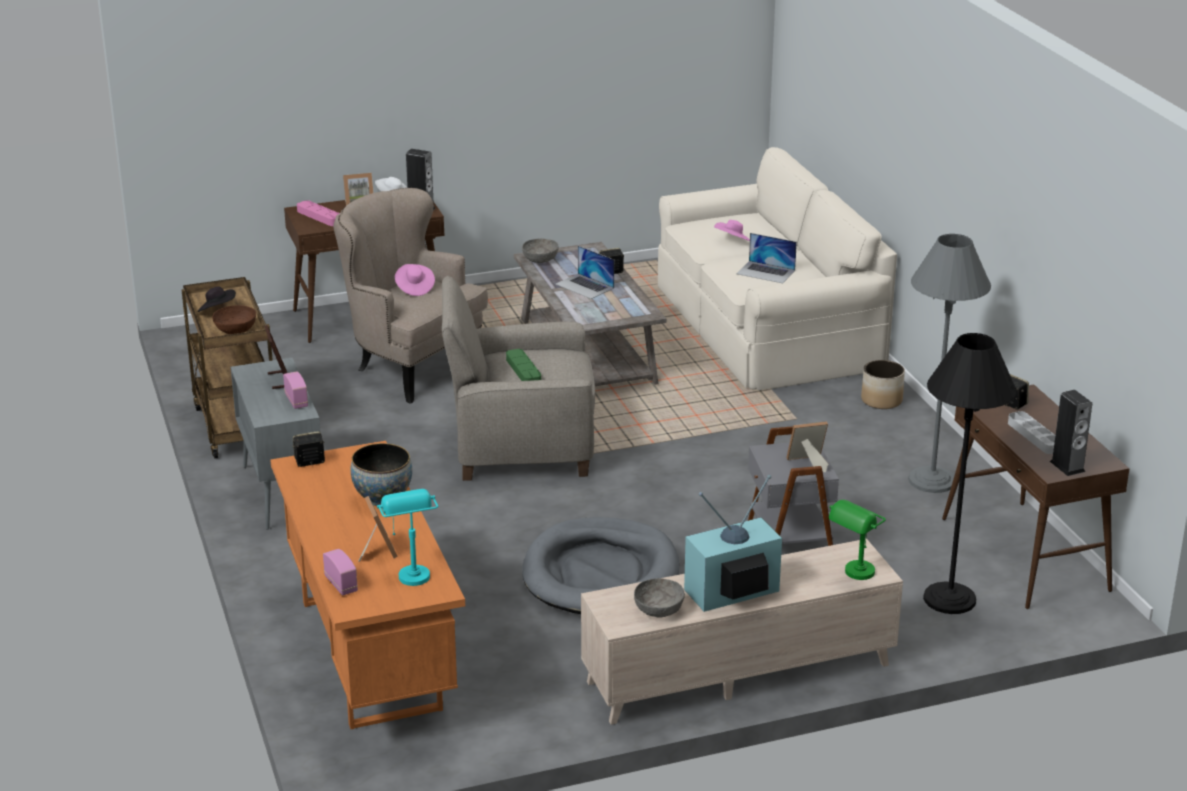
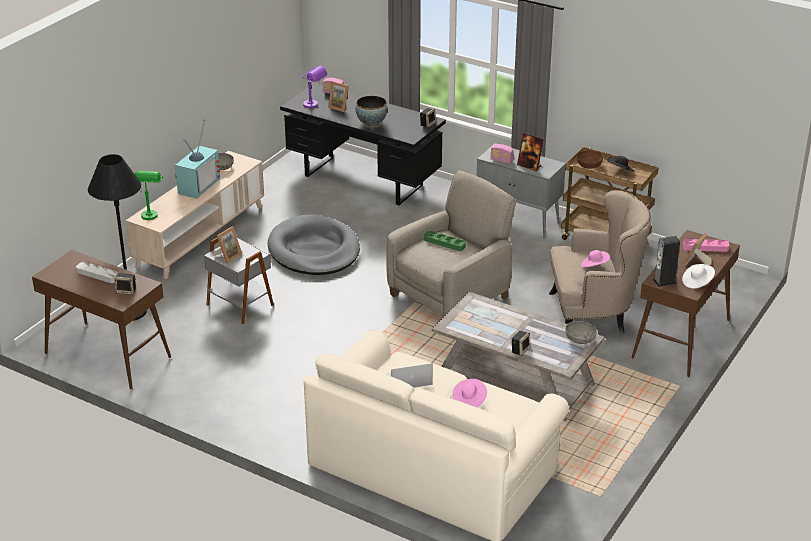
camera: 140 degrees right, 5 degrees up
orange desk [270,441,465,729] -> black desk [280,83,446,205]
turquoise table lamp [377,489,438,586] -> purple table lamp [302,66,328,108]
laptop [556,246,614,299] -> none
planter [861,360,905,409] -> none
grey floor lamp [908,234,991,493] -> none
speaker [1050,390,1092,476] -> none

